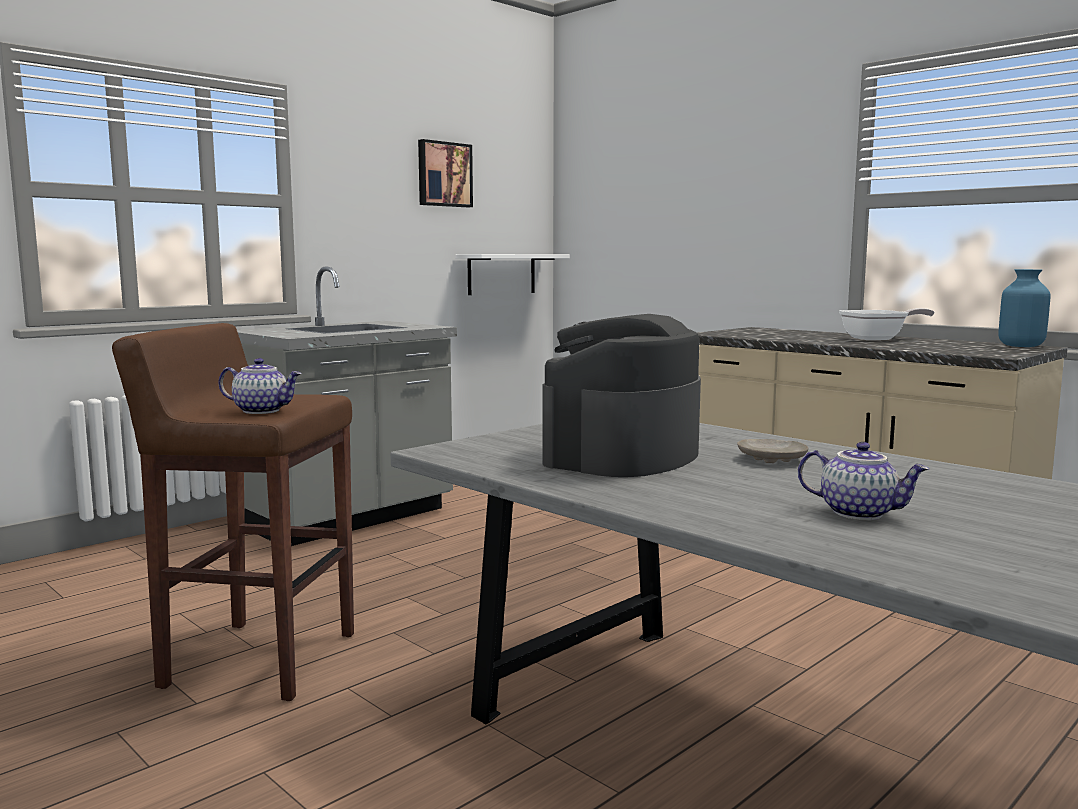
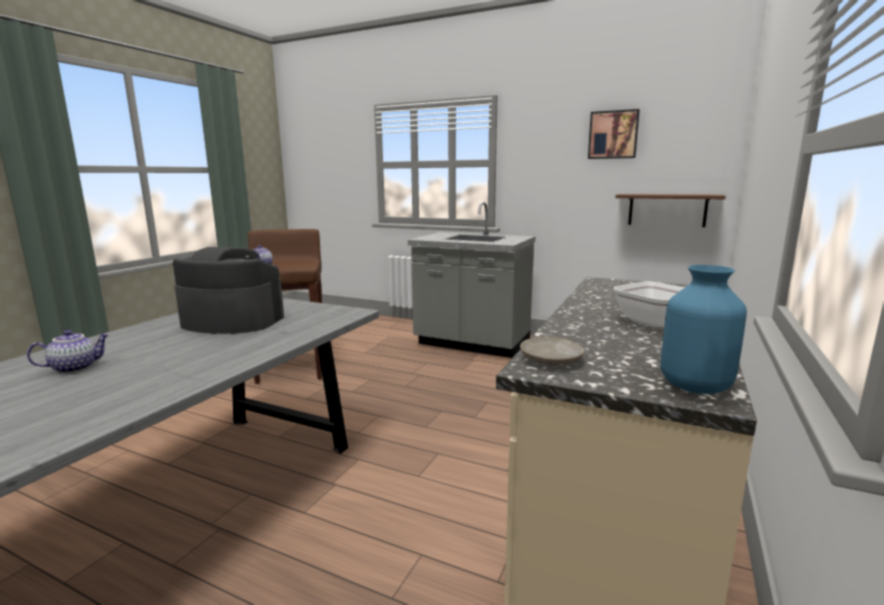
camera: 70 degrees right, 5 degrees up
white shelf [456,254,570,295] -> brown shelf [615,194,726,227]
beige plate [737,439,808,463] -> beige plate moved to [520,337,584,366]
teapot [798,442,929,520] -> teapot turned 135 degrees counterclockwise [27,330,110,373]

